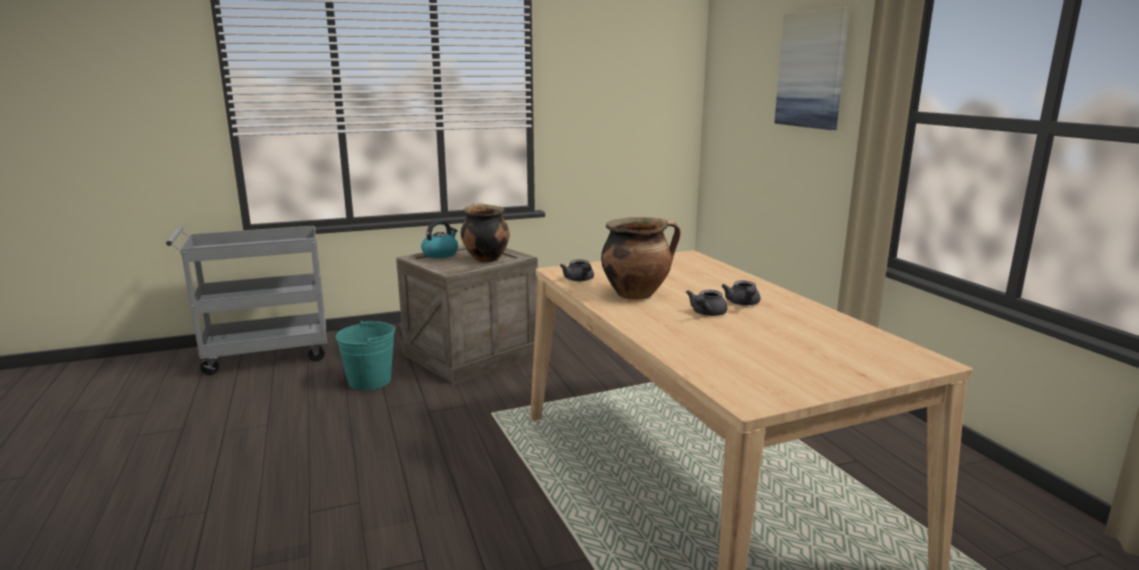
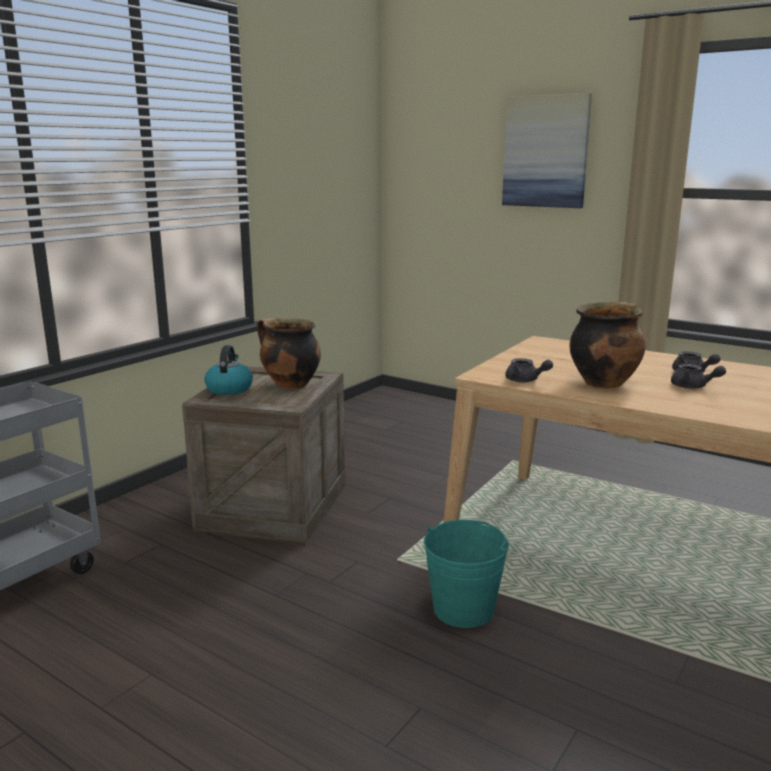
camera: 35 degrees left, 0 degrees up
turquoise bucket [336,321,396,390] -> turquoise bucket moved to [424,520,509,628]
grey teapot [686,290,727,316] -> grey teapot turned 45 degrees counterclockwise [671,364,726,389]

